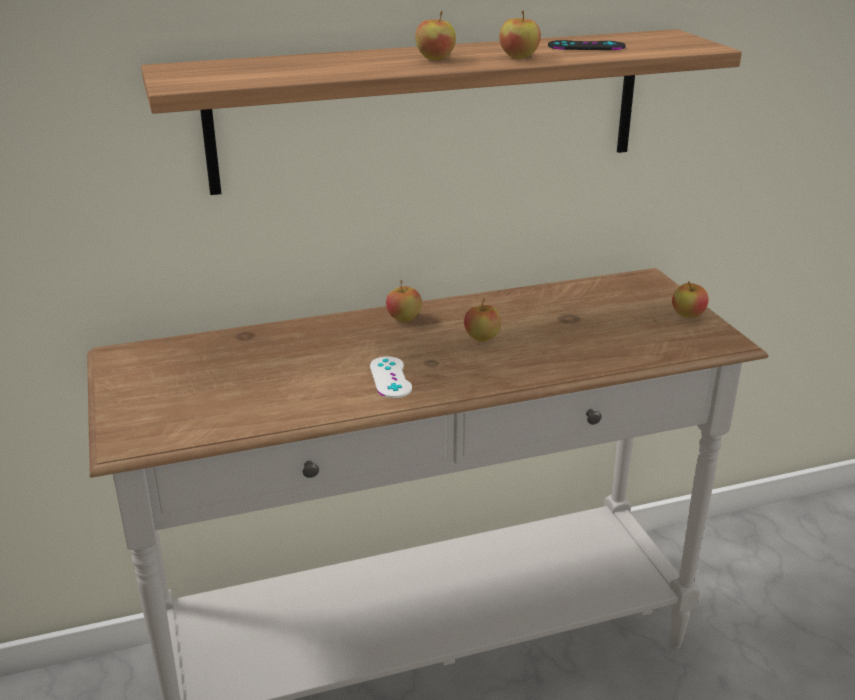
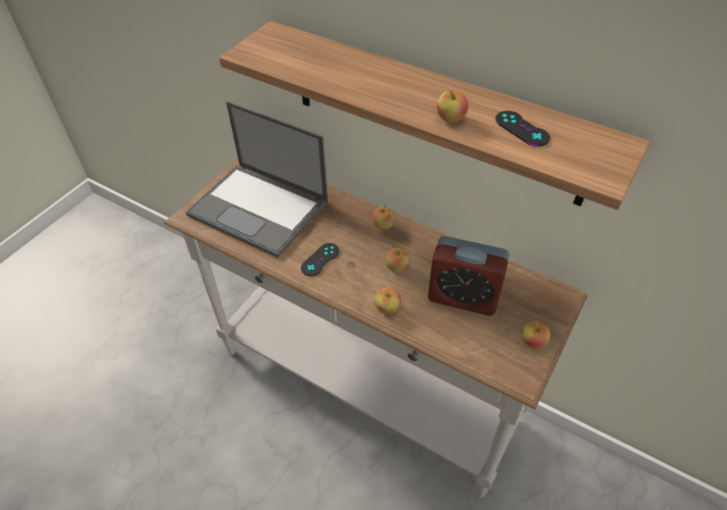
camera: 50 degrees right, 20 degrees up
white game controller [370,356,412,398] -> black game controller [301,243,339,276]
apple [415,11,456,60] -> apple moved to [374,288,401,314]
none -> laptop [186,101,328,258]
none -> alarm clock [428,236,509,316]

